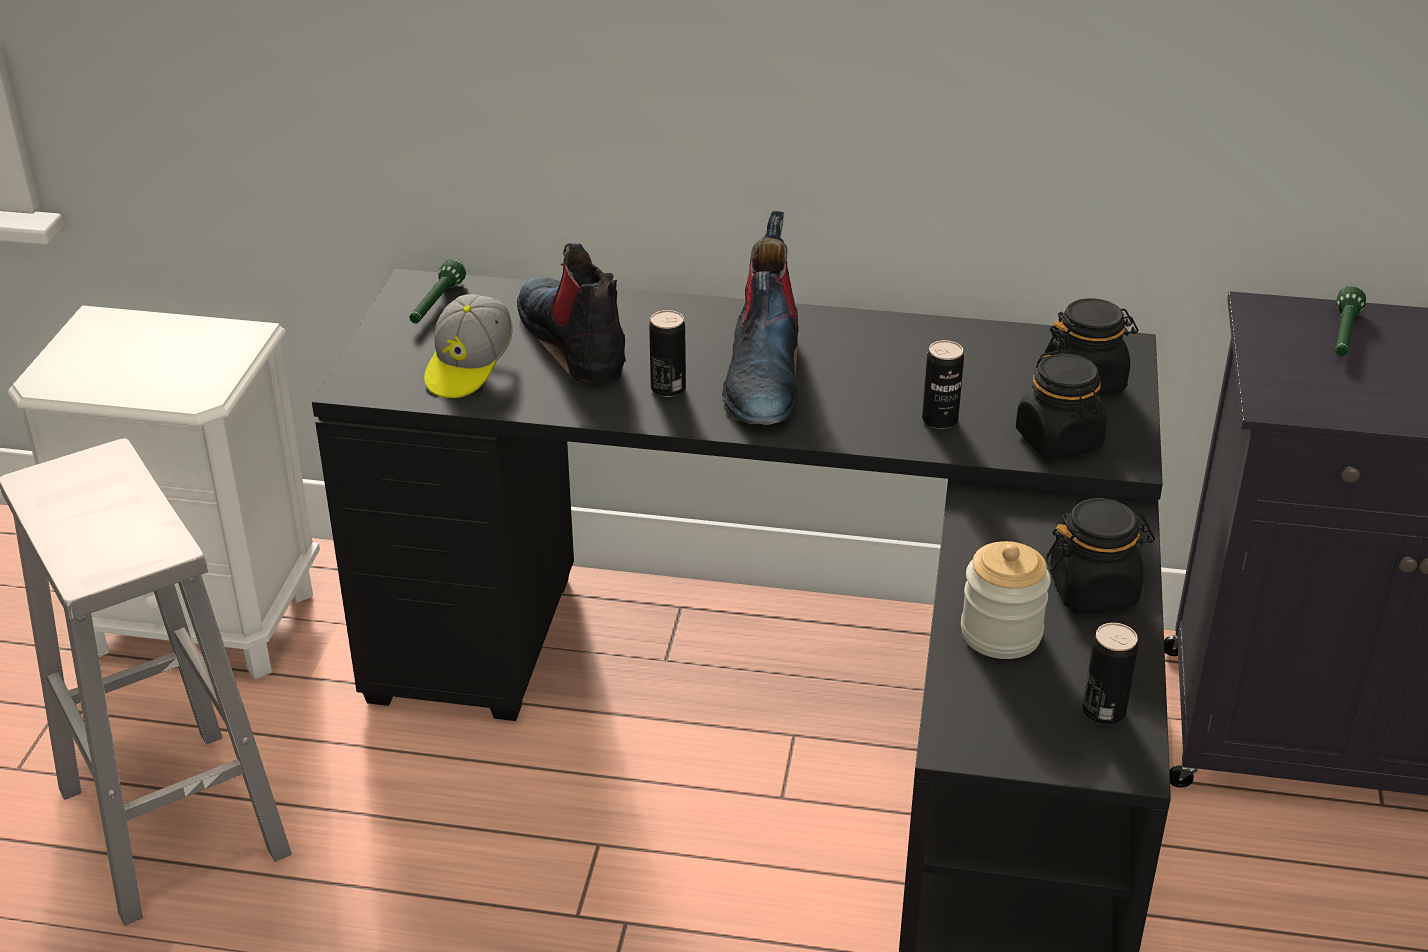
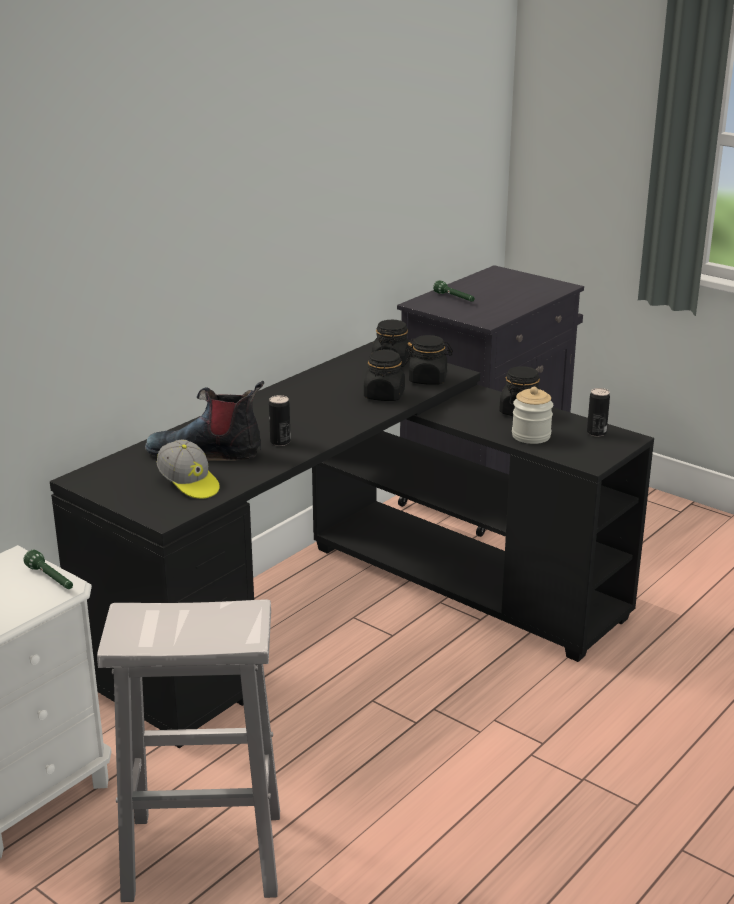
camera: 60 degrees left, 10 degrees down
green flashlight [410,259,466,323] -> green flashlight moved to [23,550,73,589]
boot [722,211,799,425] -> none
can [922,340,964,429] -> black jar [364,349,405,401]

